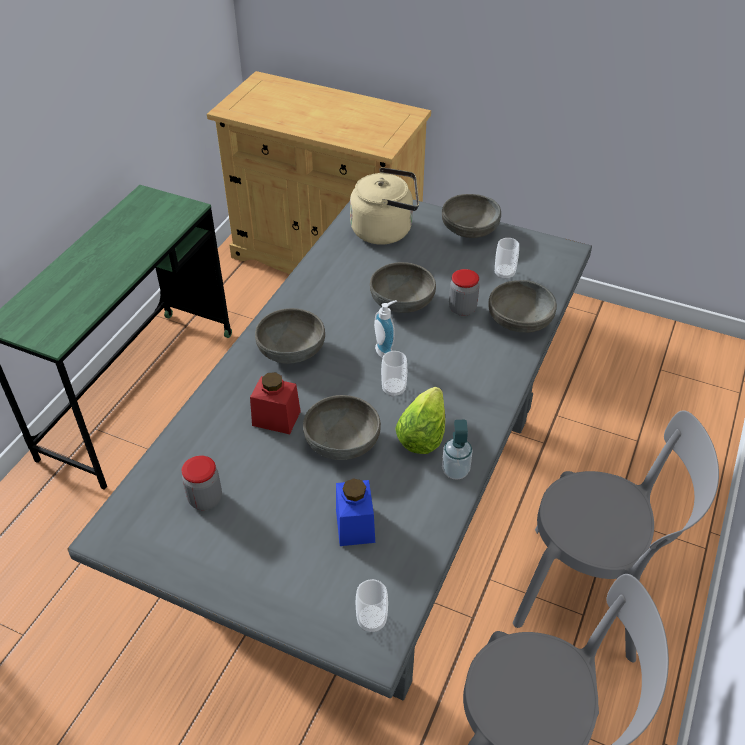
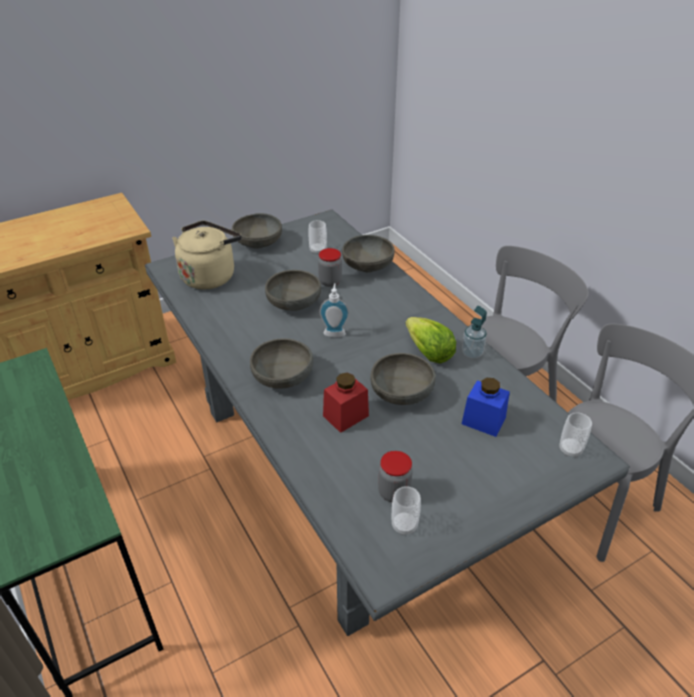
camera: 55 degrees left, 5 degrees down
cup [381,351,407,397] -> cup moved to [392,486,421,535]

